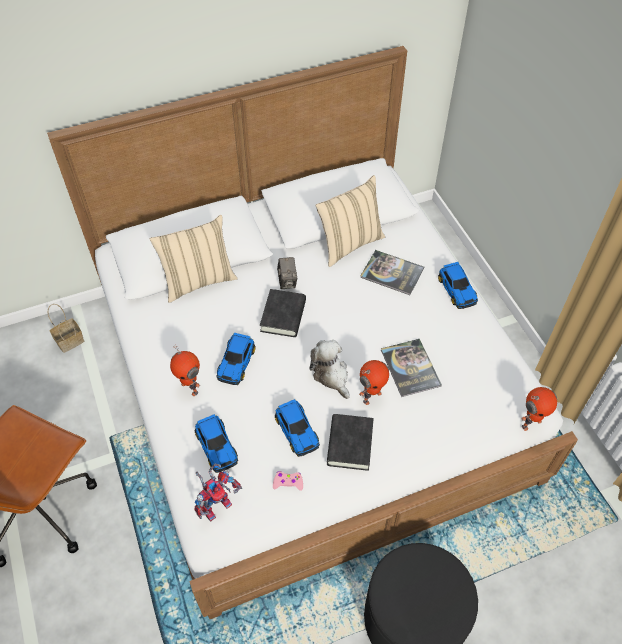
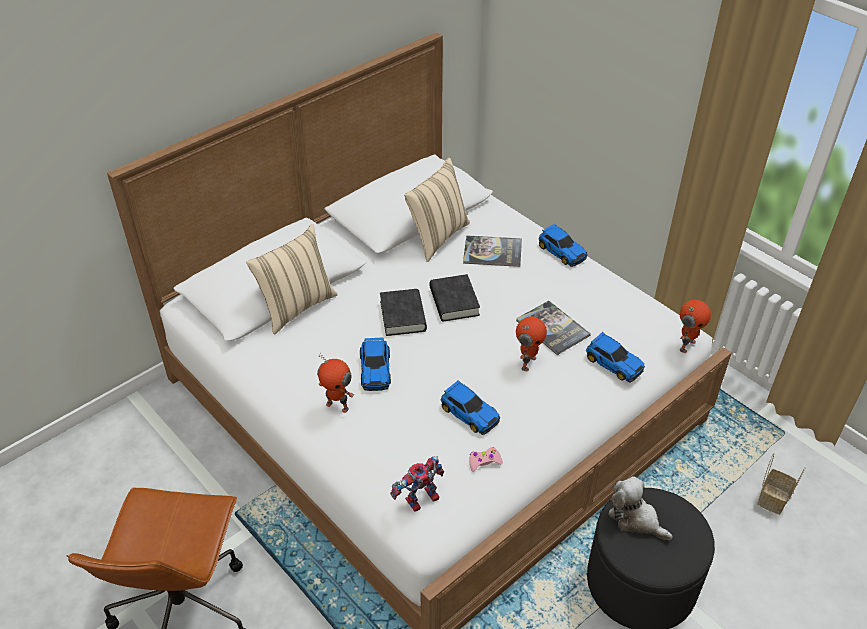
camera: 20 degrees left, 10 degrees down
basket [48,304,84,353] -> basket moved to [757,453,806,515]
toy car [195,414,238,473] -> toy car moved to [586,332,645,383]
toy robot [195,463,243,522] -> toy robot turned 150 degrees counterclockwise [390,456,444,512]
camera [277,257,297,289] -> none
plush toy [309,340,350,399] -> plush toy moved to [608,476,673,540]
black book [327,414,374,471] -> black book moved to [430,274,480,322]

